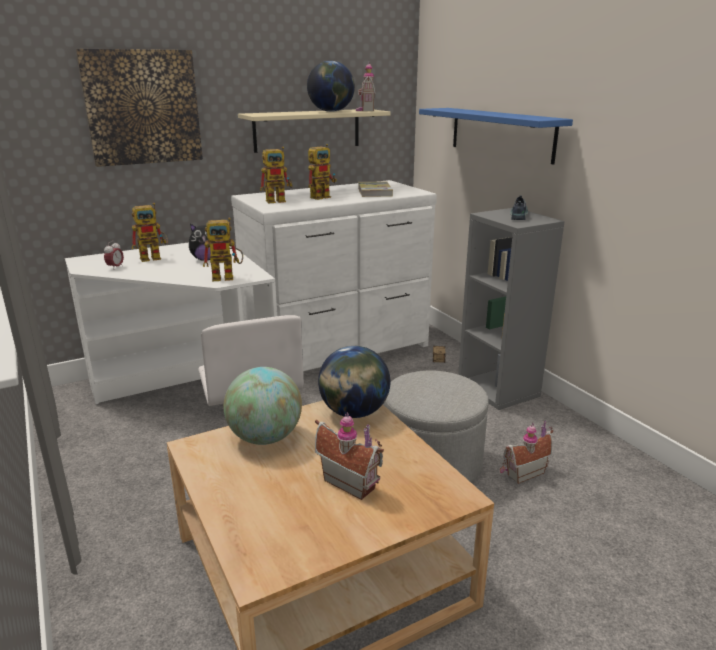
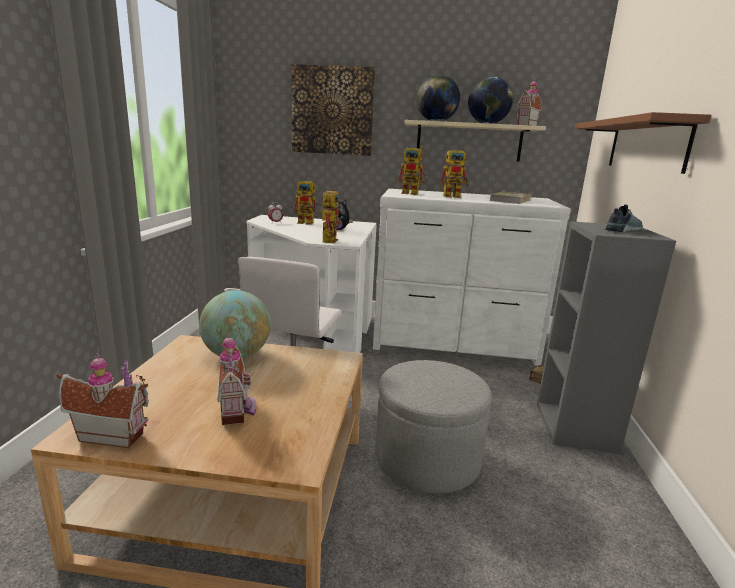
camera: 35 degrees right, 5 degrees down
toy robot [203,218,243,281] -> toy robot turned 105 degrees counterclockwise [320,188,343,243]
globe [318,346,390,418] -> globe moved to [416,75,460,121]
blue shelf [419,108,573,164] -> brown shelf [574,112,711,174]
toy house [500,421,553,484] -> toy house moved to [57,353,149,448]

